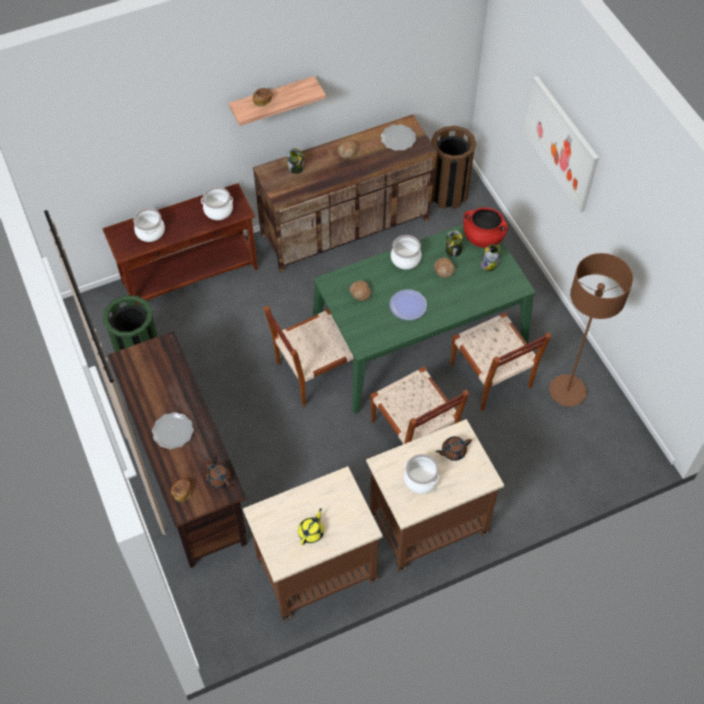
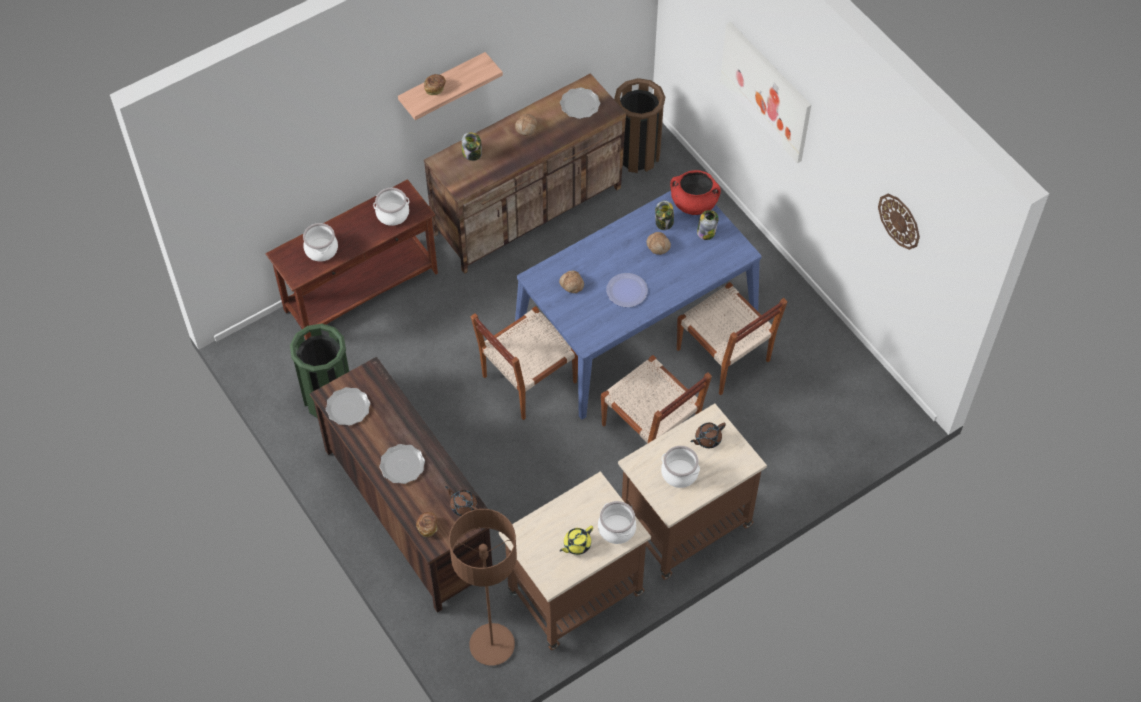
camera: 10 degrees left, 0 degrees up
yellow teapot [298,508,324,545] -> yellow teapot turned 150 degrees counterclockwise [560,526,593,555]
green dining table [313,224,535,414] -> blue dining table [515,191,762,419]
cooking pot [391,235,422,269] -> cooking pot moved to [598,501,636,544]
brown floor lamp [549,253,633,406] -> brown floor lamp moved to [449,509,517,666]
none -> plate [326,387,370,426]
none -> wall clock [878,194,920,250]

